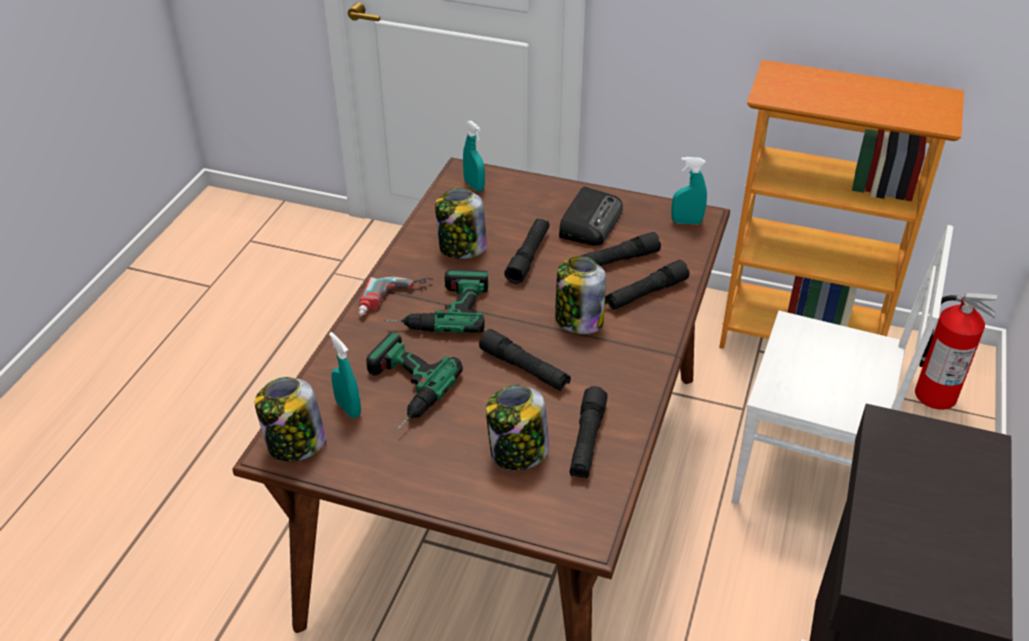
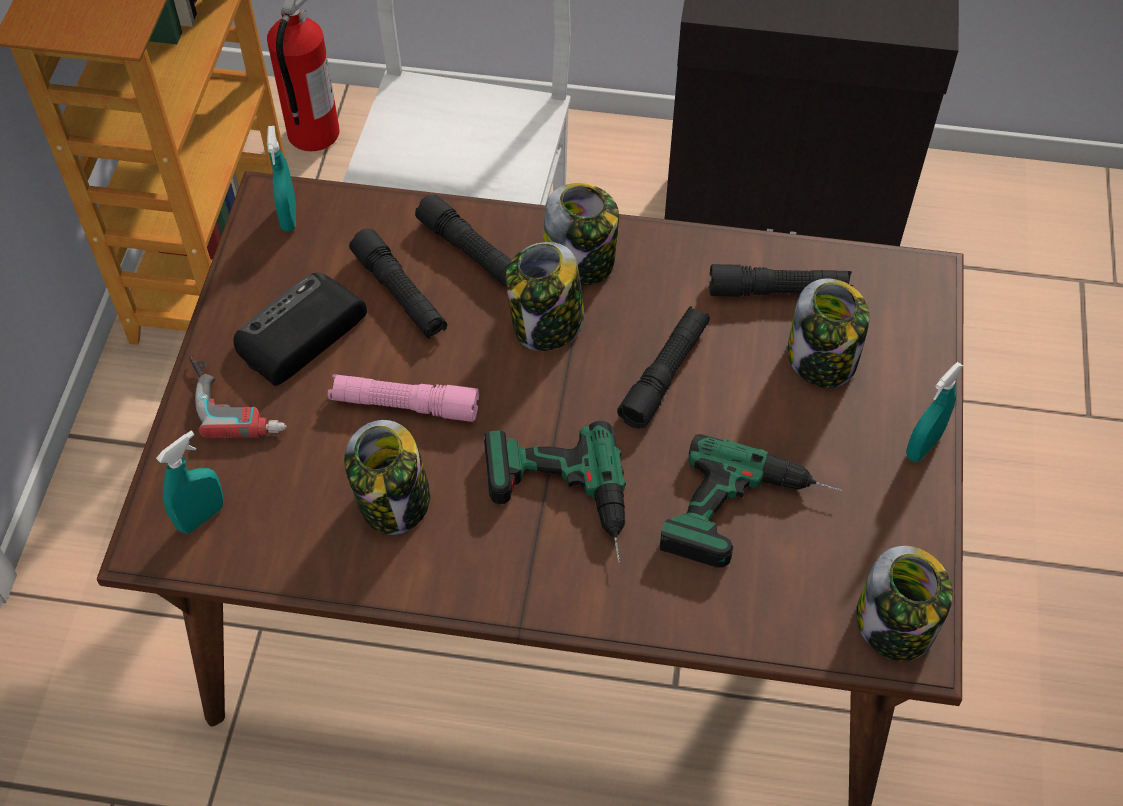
camera: 100 degrees left, 15 degrees up
turquoise spray bottle [329,332,361,418] -> turquoise spray bottle moved to [906,362,963,462]
power drill [358,277,434,316] -> power drill moved to [190,354,287,438]
black flashlight [504,219,550,284] -> pink flashlight [328,374,479,422]
radio [559,187,623,246] -> radio turned 60 degrees counterclockwise [234,273,367,386]
none -> jar [543,183,619,285]

